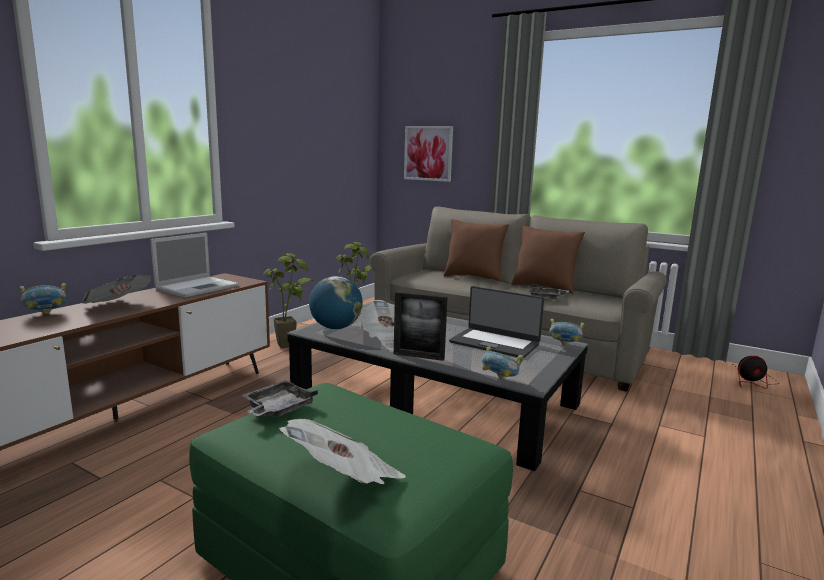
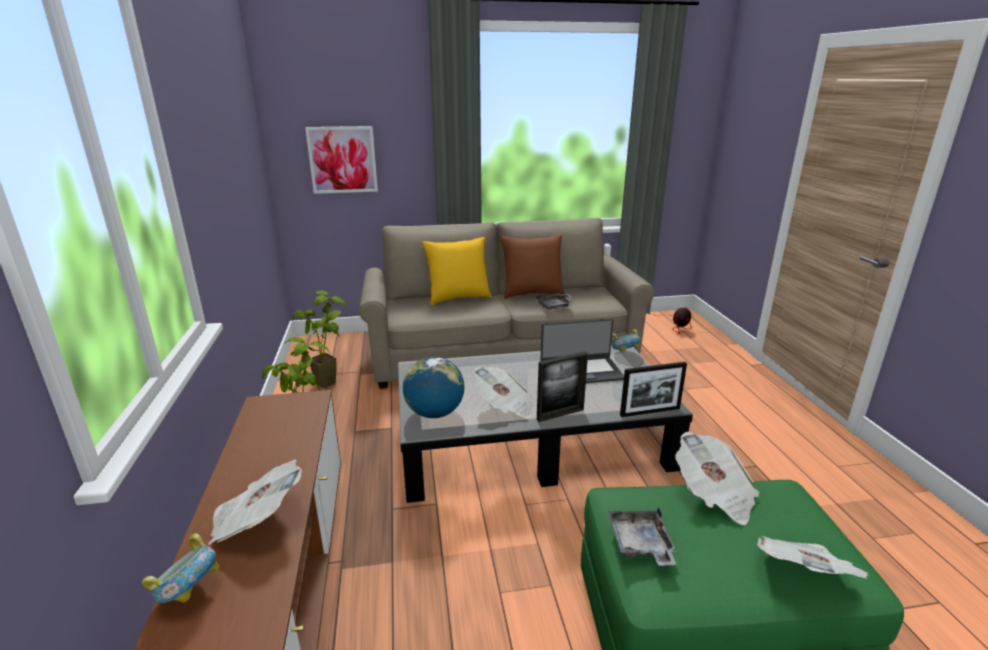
camera: 40 degrees left, 10 degrees up
laptop [150,233,239,298] -> none
brown pillow [443,219,509,282] -> yellow pillow [422,237,492,305]
bowl [482,346,524,380] -> picture frame [620,362,687,417]
none -> newspaper [675,432,759,525]

